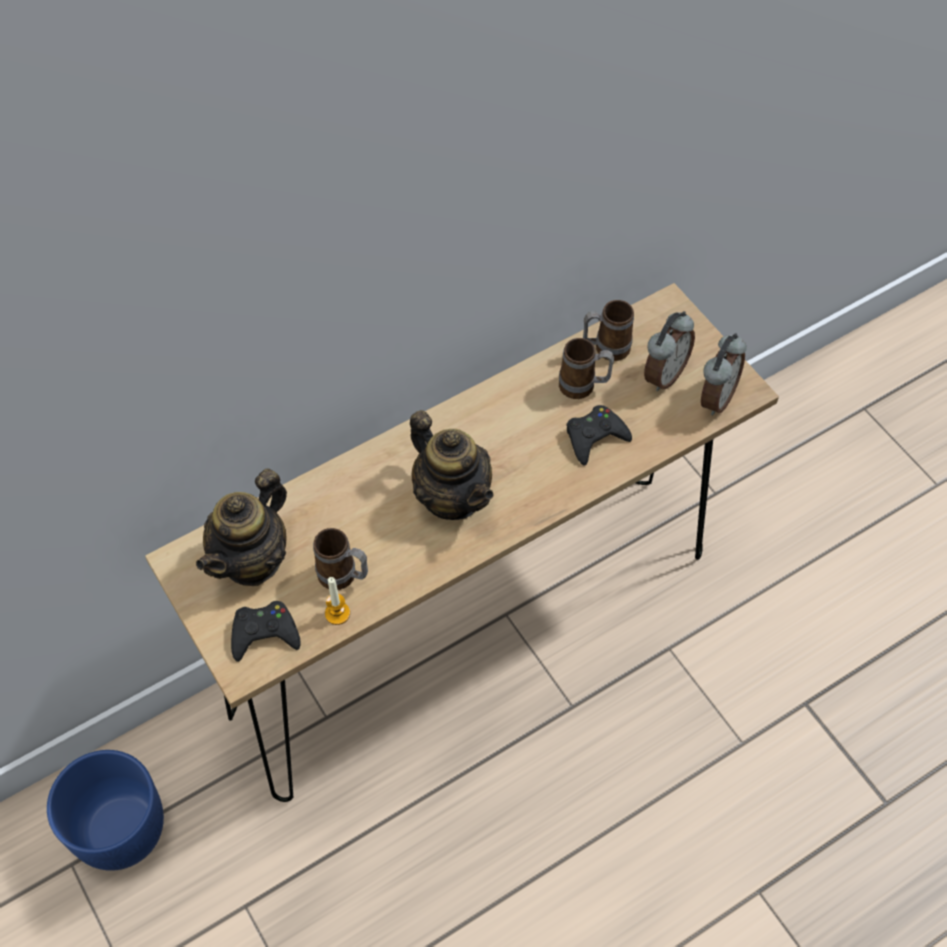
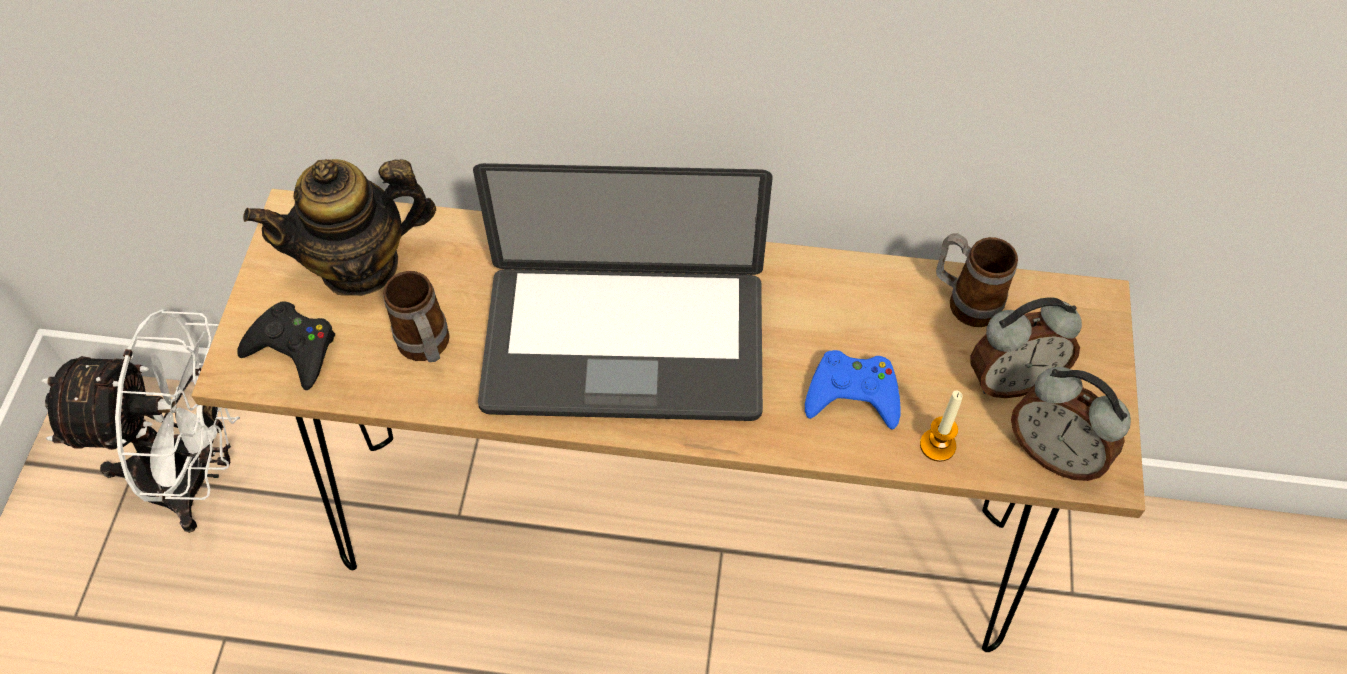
camera: 40 degrees right, 0 degrees up
blue planter [47,750,164,871] -> white fan [41,309,240,533]
candle [325,577,350,625] -> candle moved to [920,391,963,462]
teapot [409,410,494,520] -> laptop [473,163,773,421]
mug [559,338,614,399] -> none
black game controller [567,405,632,466] -> blue game controller [805,350,900,429]
alarm clock [701,333,746,415] -> alarm clock turned 60 degrees clockwise [1011,367,1131,481]

